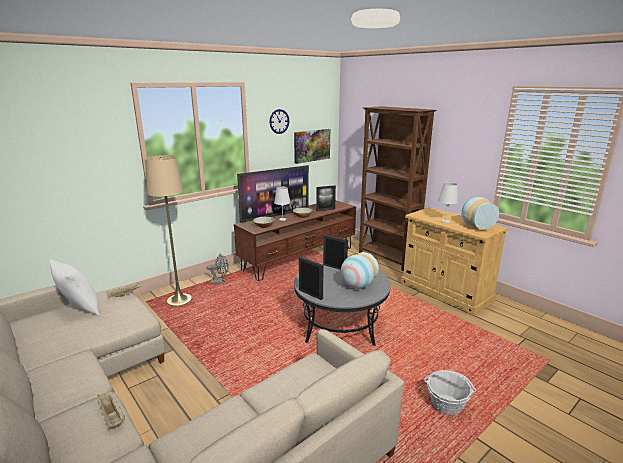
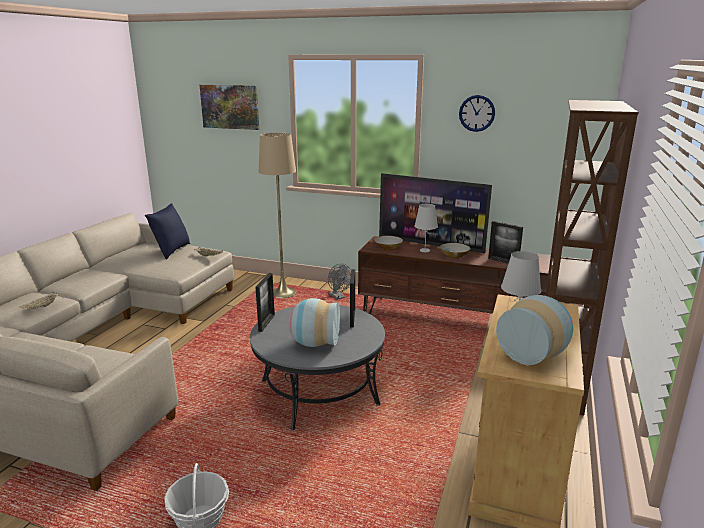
camera: 60 degrees right, 0 degrees up
white pillow [50,259,100,316] -> blue pillow [145,203,190,260]
picture [294,129,330,164] -> picture moved to [200,85,259,130]

